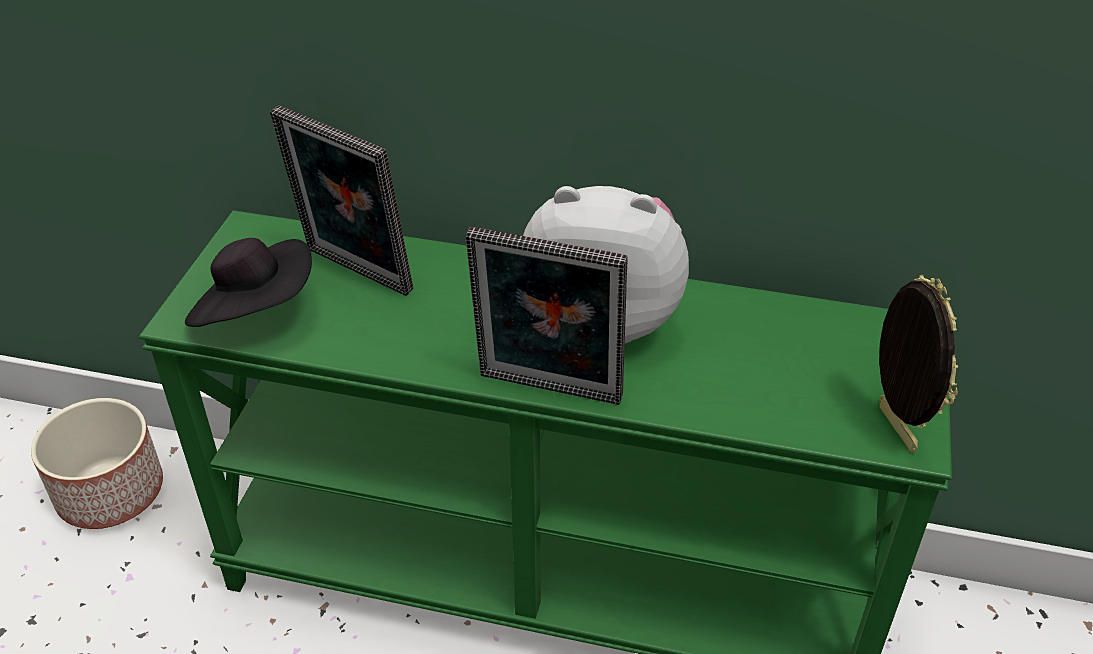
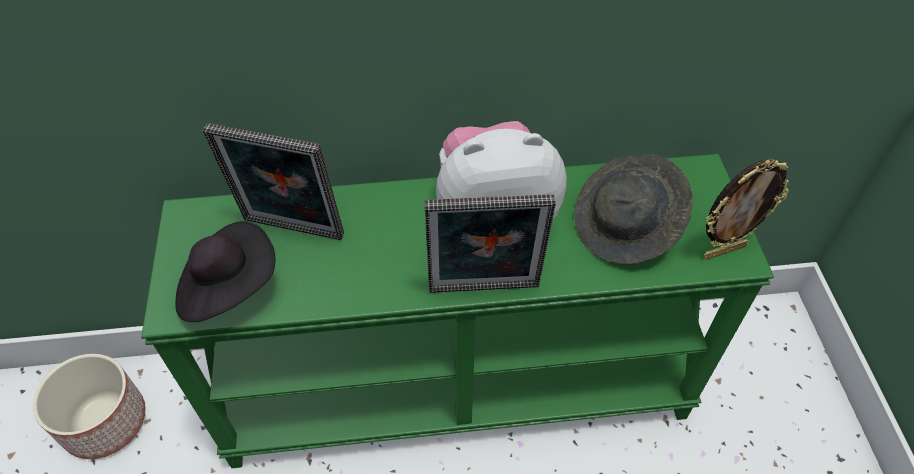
camera: 20 degrees left, 10 degrees up
picture frame [879,275,958,452] -> picture frame turned 105 degrees clockwise [703,159,789,260]
none -> grey hat [574,154,693,264]

